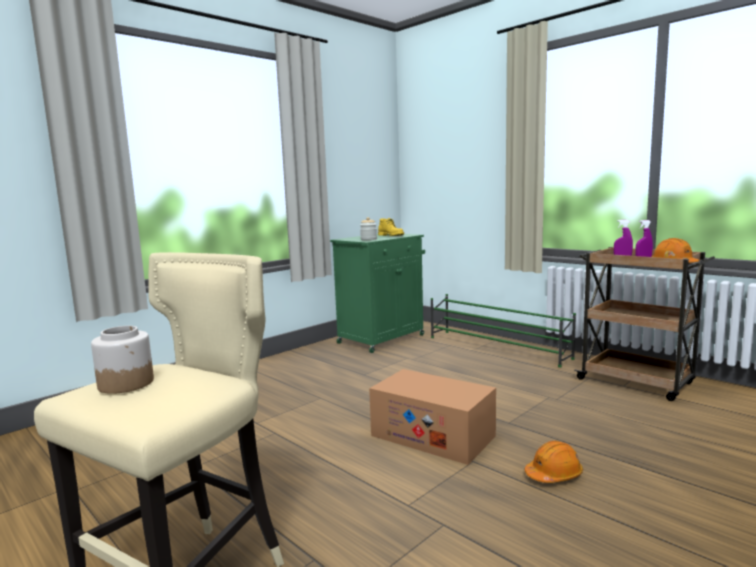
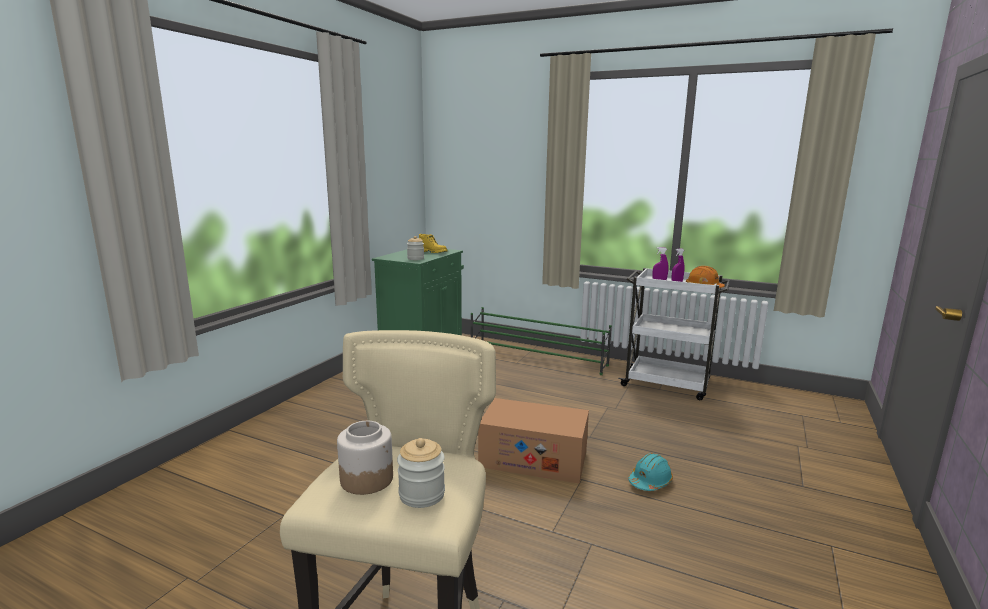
camera: 20 degrees left, 5 degrees up
orange hard hat [525,441,583,483] -> turquoise hard hat [628,453,673,491]
brown cart [574,247,715,401] -> white cart [618,268,730,400]
none -> jar [397,438,445,508]

